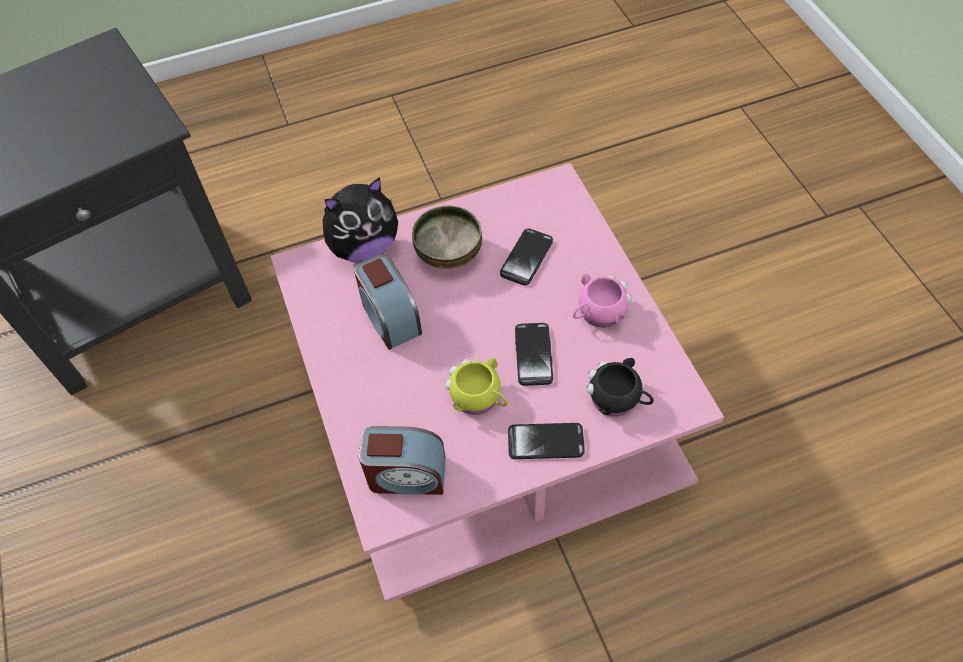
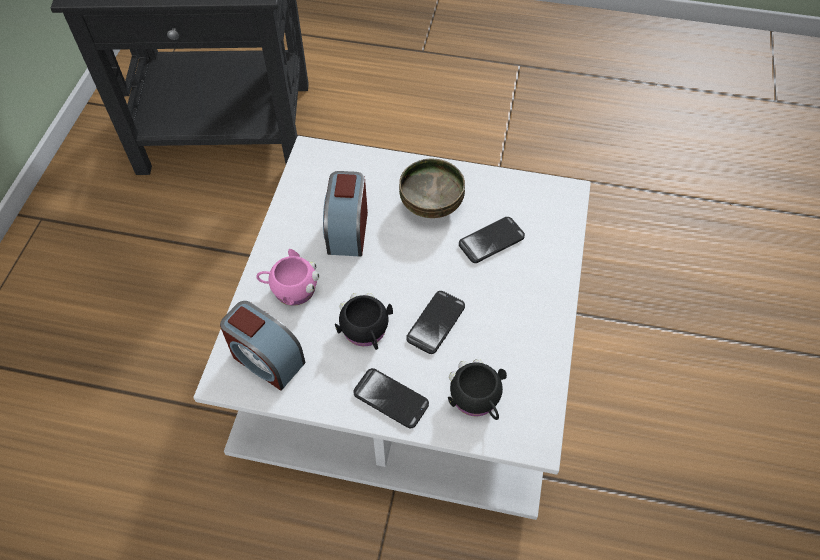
camera: 30 degrees right, 0 degrees up
pink coffee table [271,163,724,603] -> white coffee table [193,136,591,520]
plush toy [323,177,398,262] -> none
yellow mug [445,358,508,415] -> black mug [335,293,393,350]
pink mug [573,274,632,328] -> pink mug moved to [256,249,319,306]

